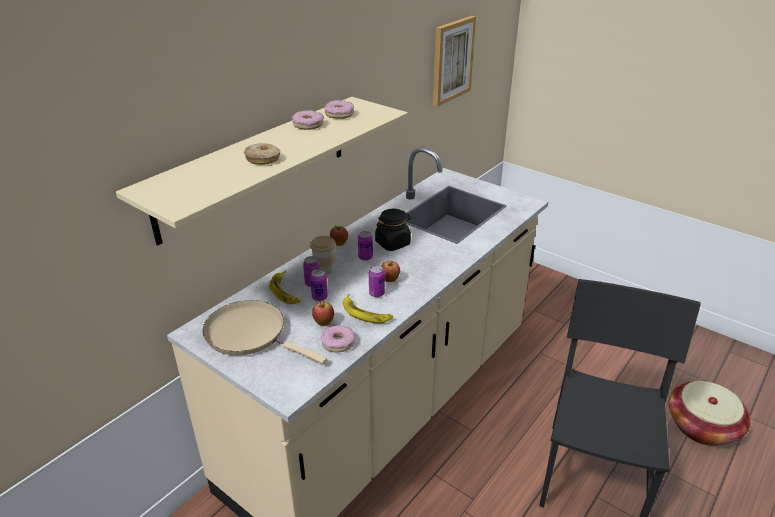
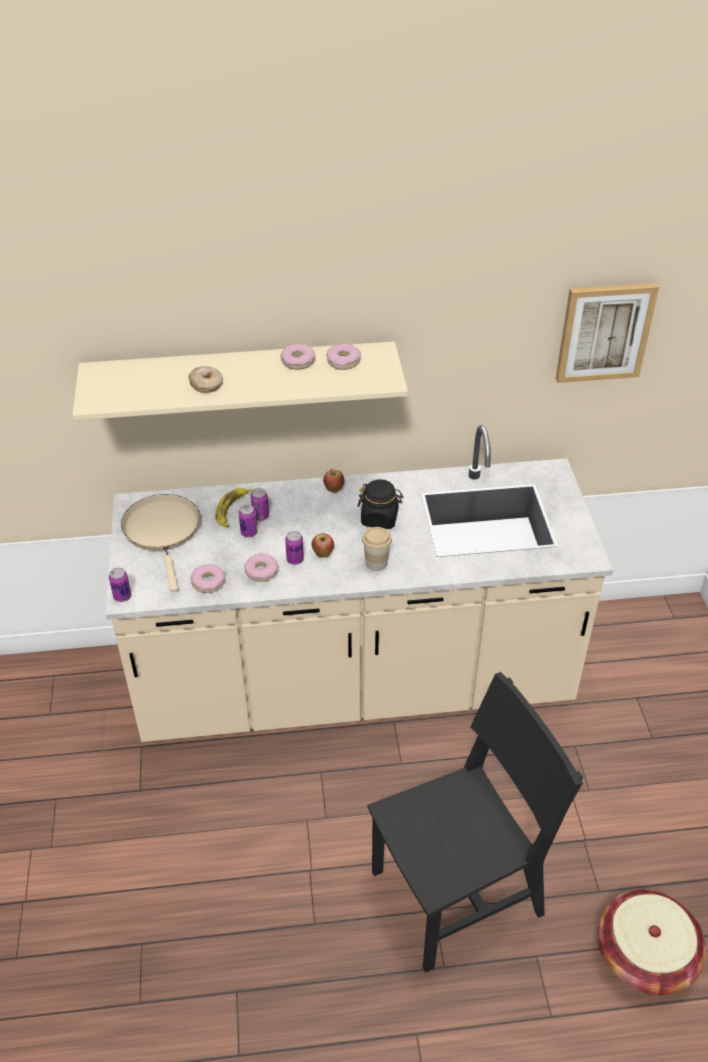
camera: 45 degrees right, 10 degrees up
cup [310,236,336,275] -> cup moved to [362,527,392,571]
apple [312,301,334,326] -> none
banana [343,294,393,323] -> donut [244,553,278,582]
can [358,231,373,261] -> can moved to [109,568,131,602]

